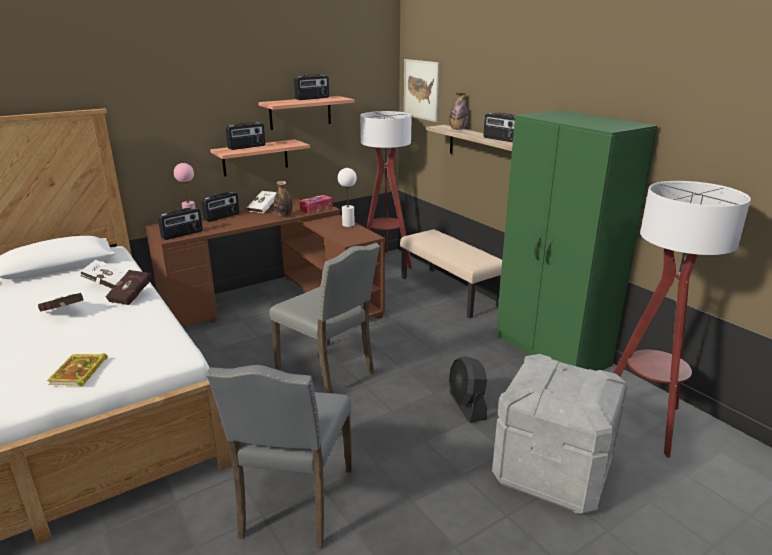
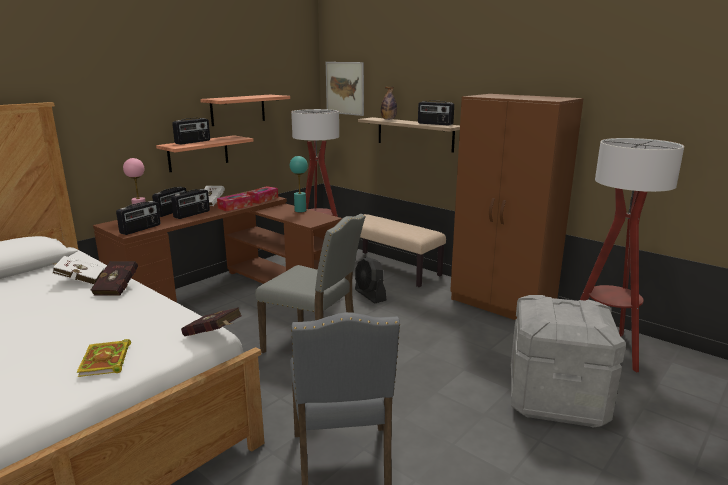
camera: 15 degrees left, 5 degrees down
red book [38,293,83,311] -> red book moved to [181,307,242,336]
bottle [274,181,293,217] -> tissue box [217,193,253,211]
radio [294,74,329,100] -> radio moved to [171,189,210,219]
white table lamp [338,168,357,227] -> turquoise table lamp [290,156,308,212]
black fan [449,356,487,423] -> black fan moved to [355,257,386,303]
green wardrobe [496,110,658,371] -> brown wardrobe [450,94,584,320]

